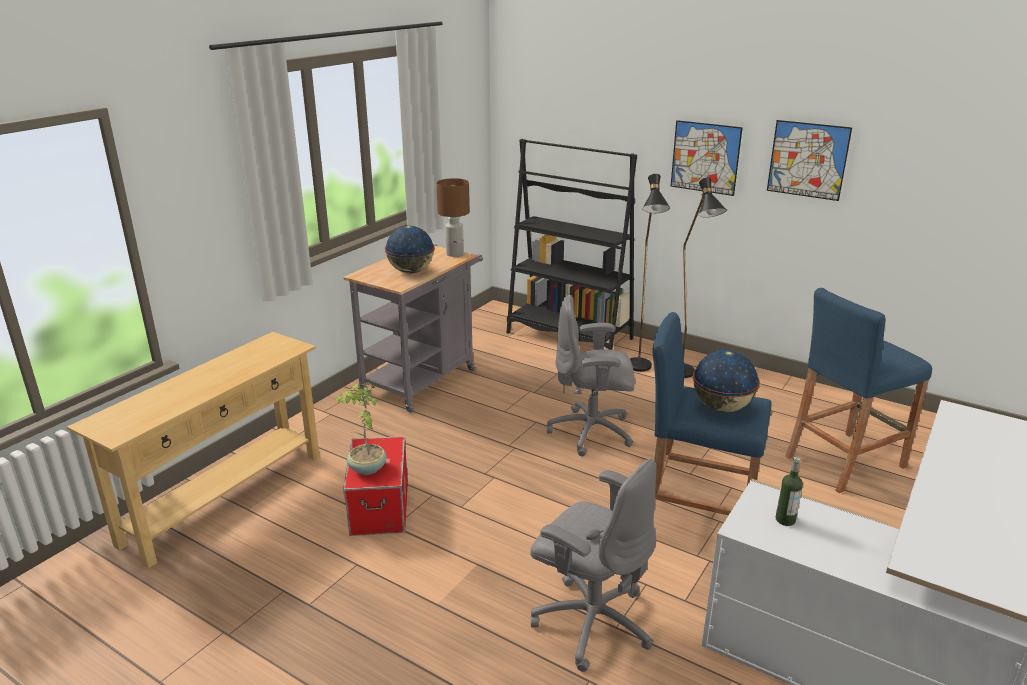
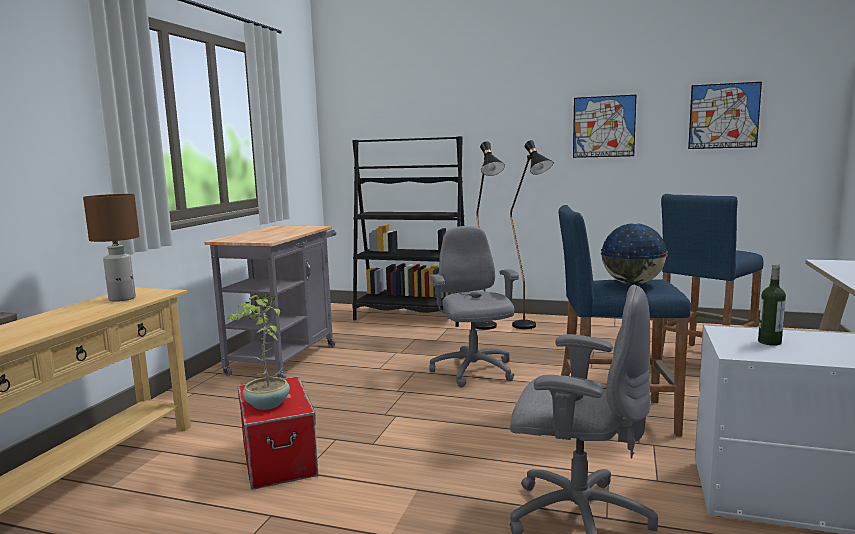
camera: 15 degrees left, 15 degrees down
globe [385,226,435,274] -> none
brown table lamp [436,178,470,257] -> brown table lamp moved to [83,194,139,302]
grey office chair [547,295,635,456] -> grey office chair turned 90 degrees clockwise [429,226,519,388]
picture [671,120,743,196] -> picture moved to [688,82,762,149]

